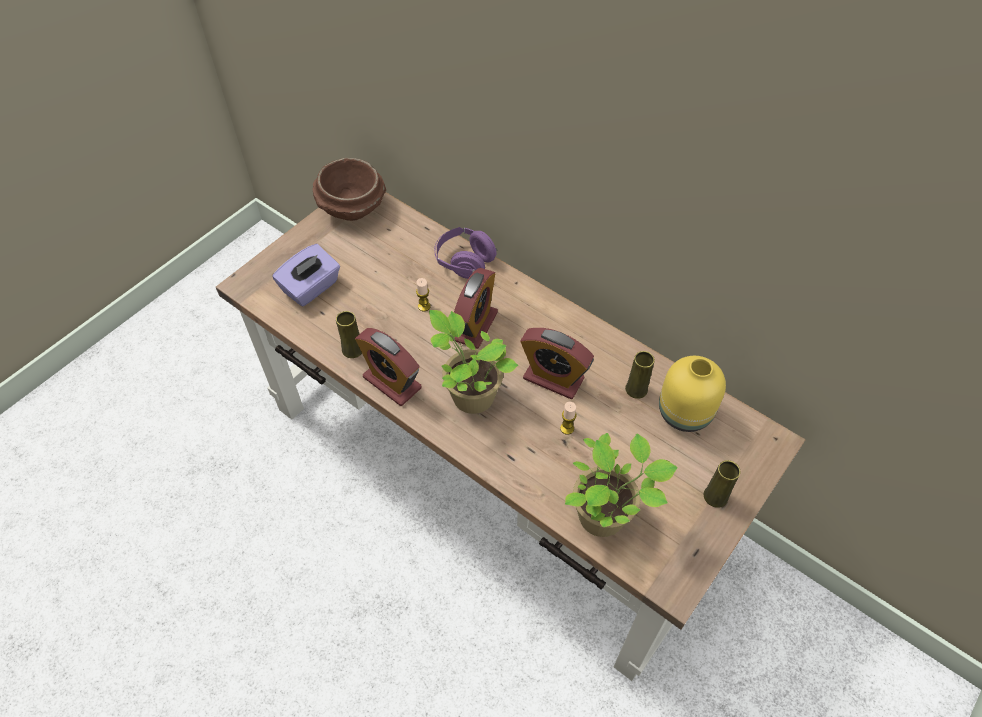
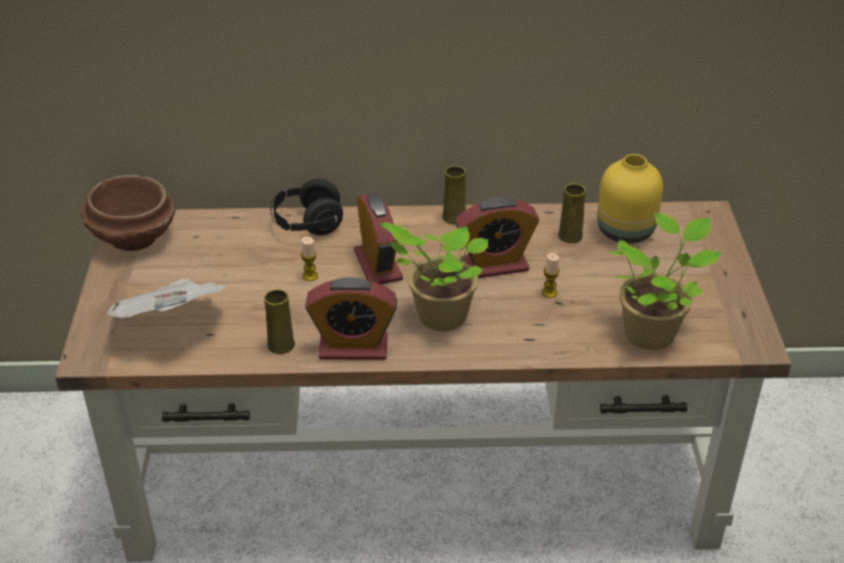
camera: 40 degrees left, 15 degrees down
purple tissue box [272,244,340,306] -> newspaper [107,279,227,318]
purple headphones [434,227,497,279] -> black headphones [270,179,343,235]
yellow vase [704,460,740,508] -> yellow vase moved to [442,166,466,224]

